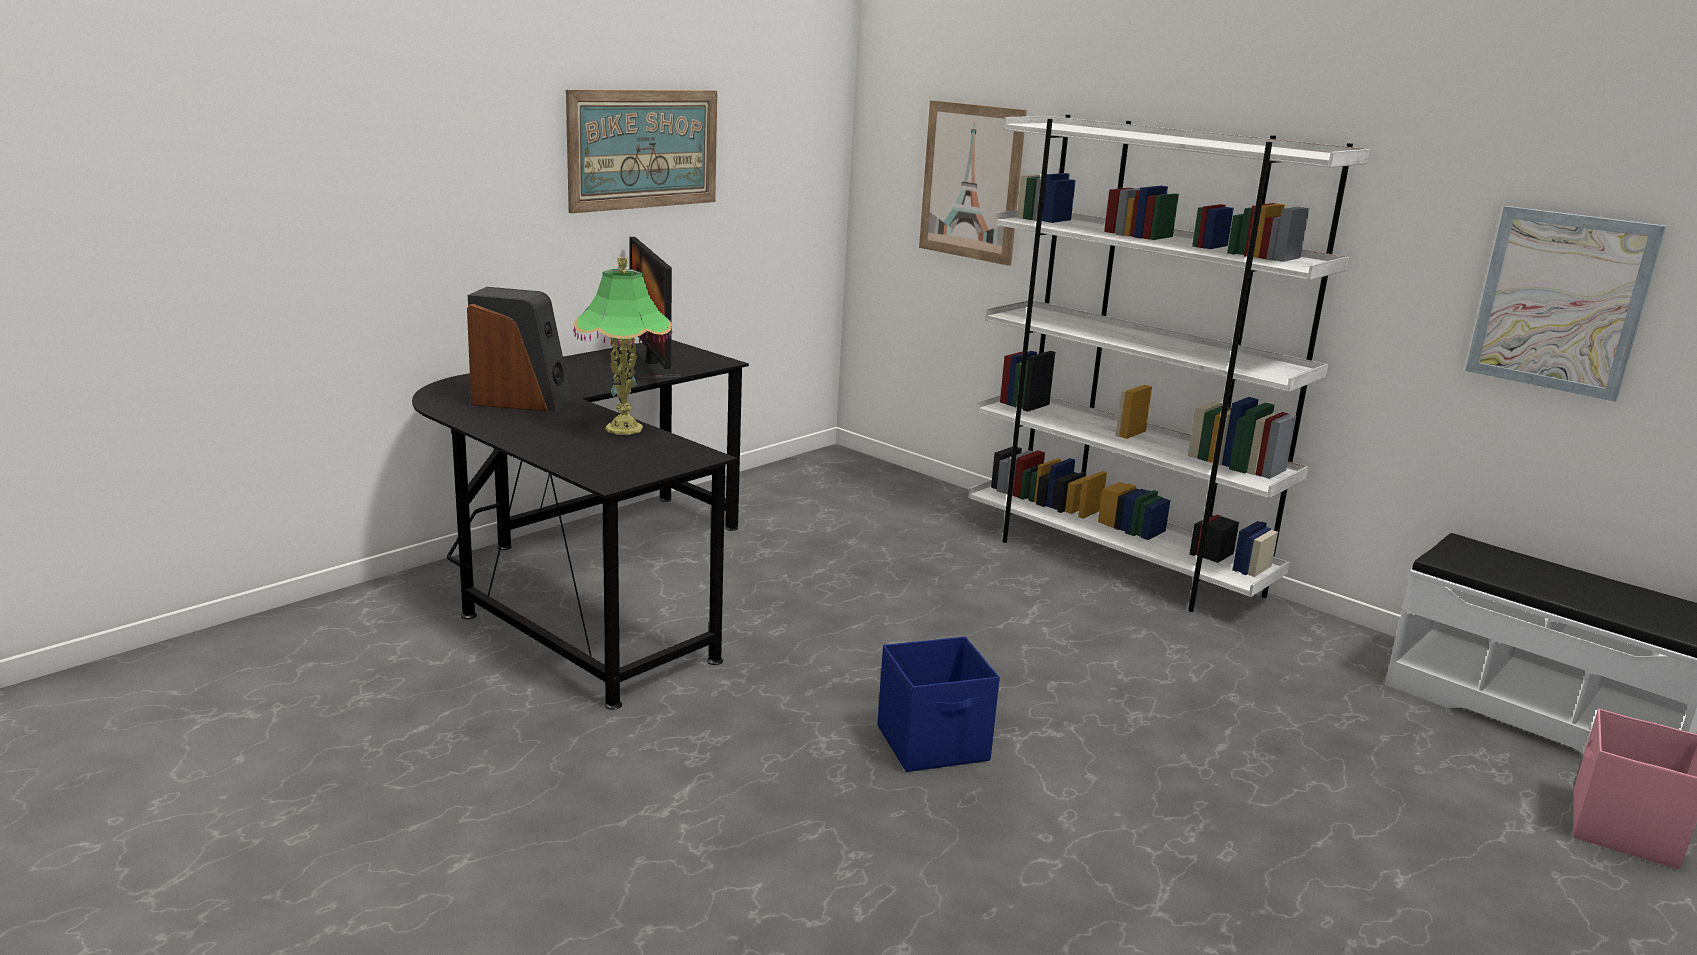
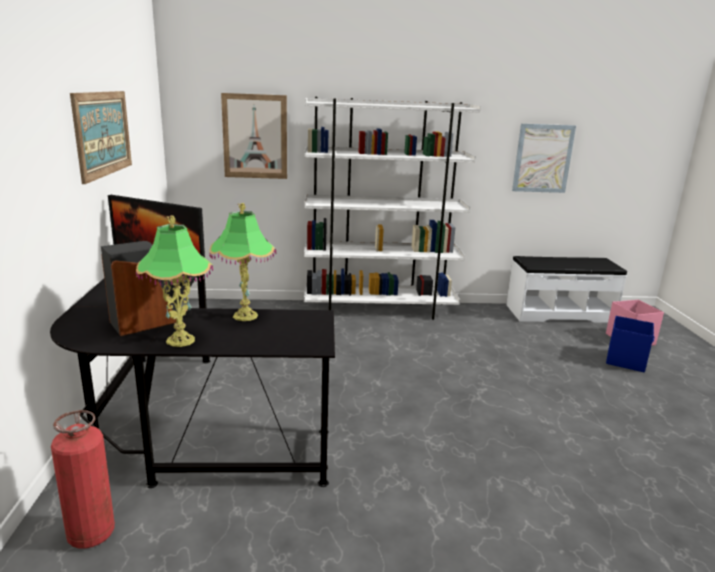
camera: 45 degrees left, 0 degrees up
blue storage box [878,637,1000,772] -> blue storage box moved to [606,316,655,372]
none -> fire extinguisher [51,410,115,549]
none -> table lamp [136,215,213,347]

